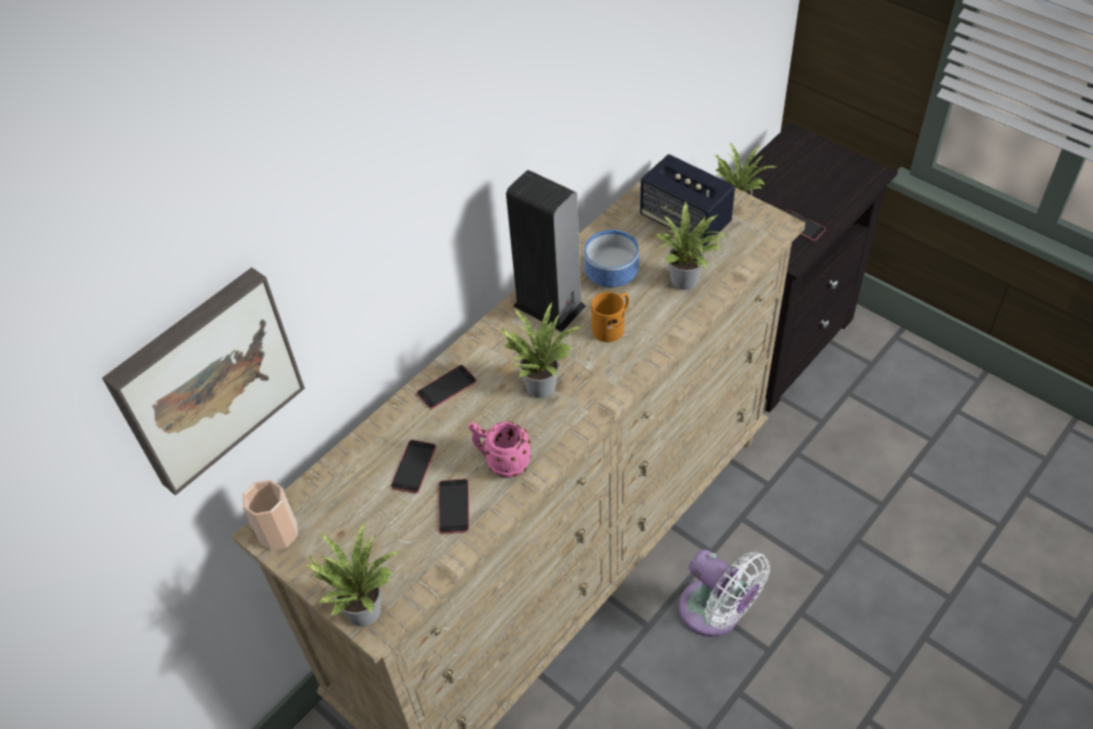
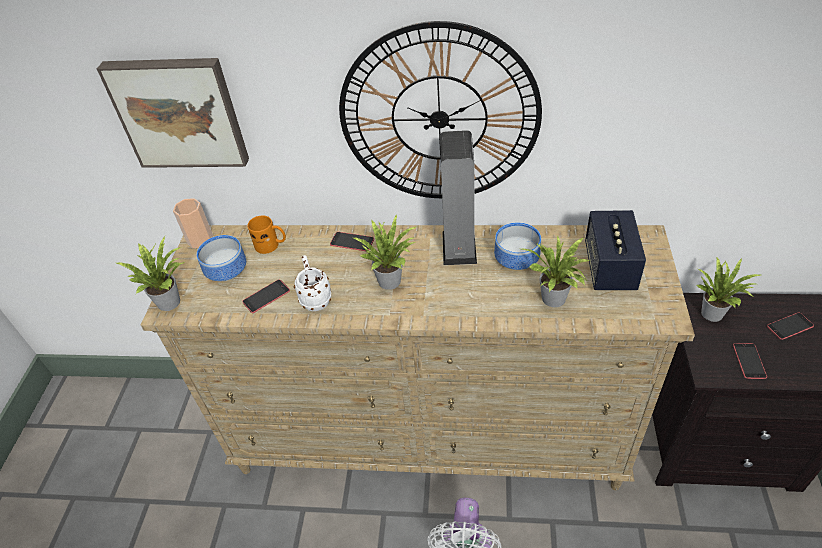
camera: 55 degrees right, 5 degrees down
phone [391,440,436,494] -> phone moved to [767,312,814,340]
pink mug [468,421,531,478] -> white mug [294,255,331,311]
orange mug [591,292,629,342] -> orange mug moved to [247,215,286,254]
none -> bowl [196,235,246,281]
none -> wall clock [339,21,542,198]

